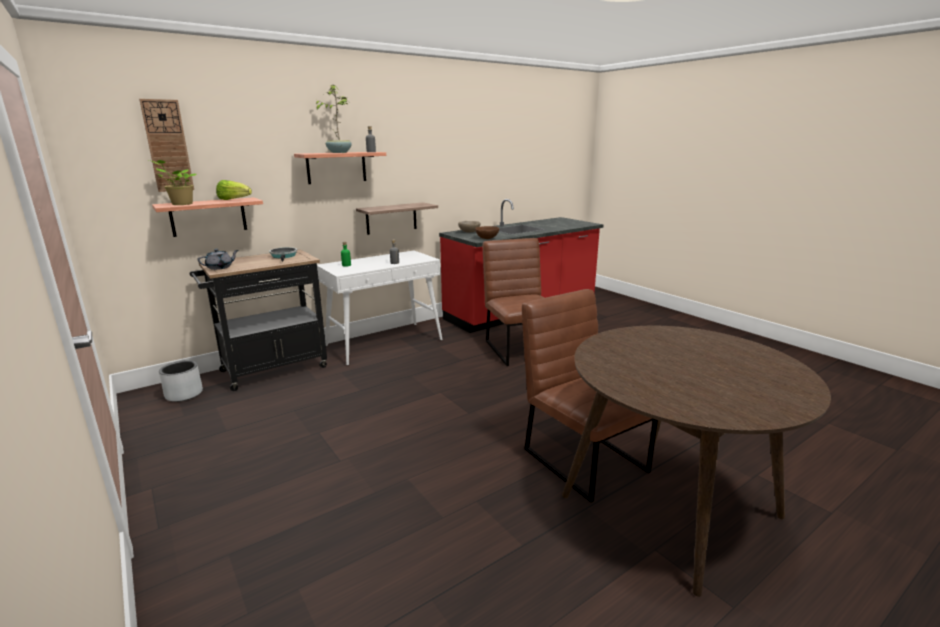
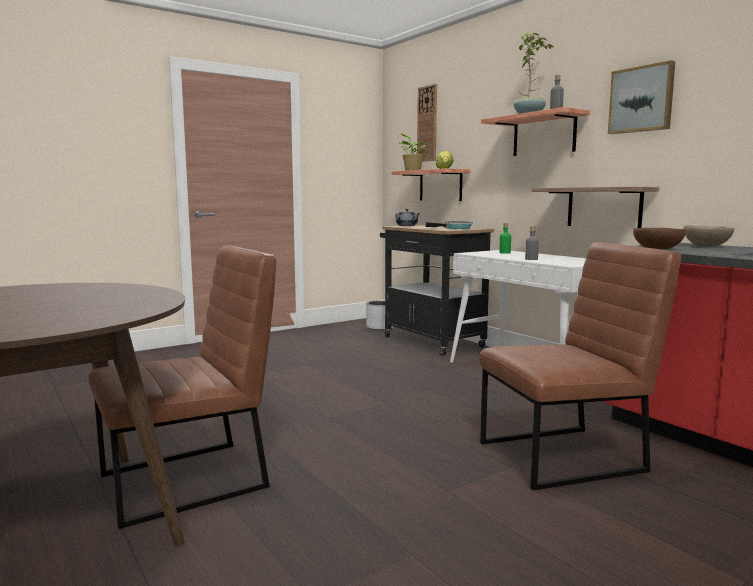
camera: 90 degrees right, 10 degrees down
none -> picture [608,60,675,134]

